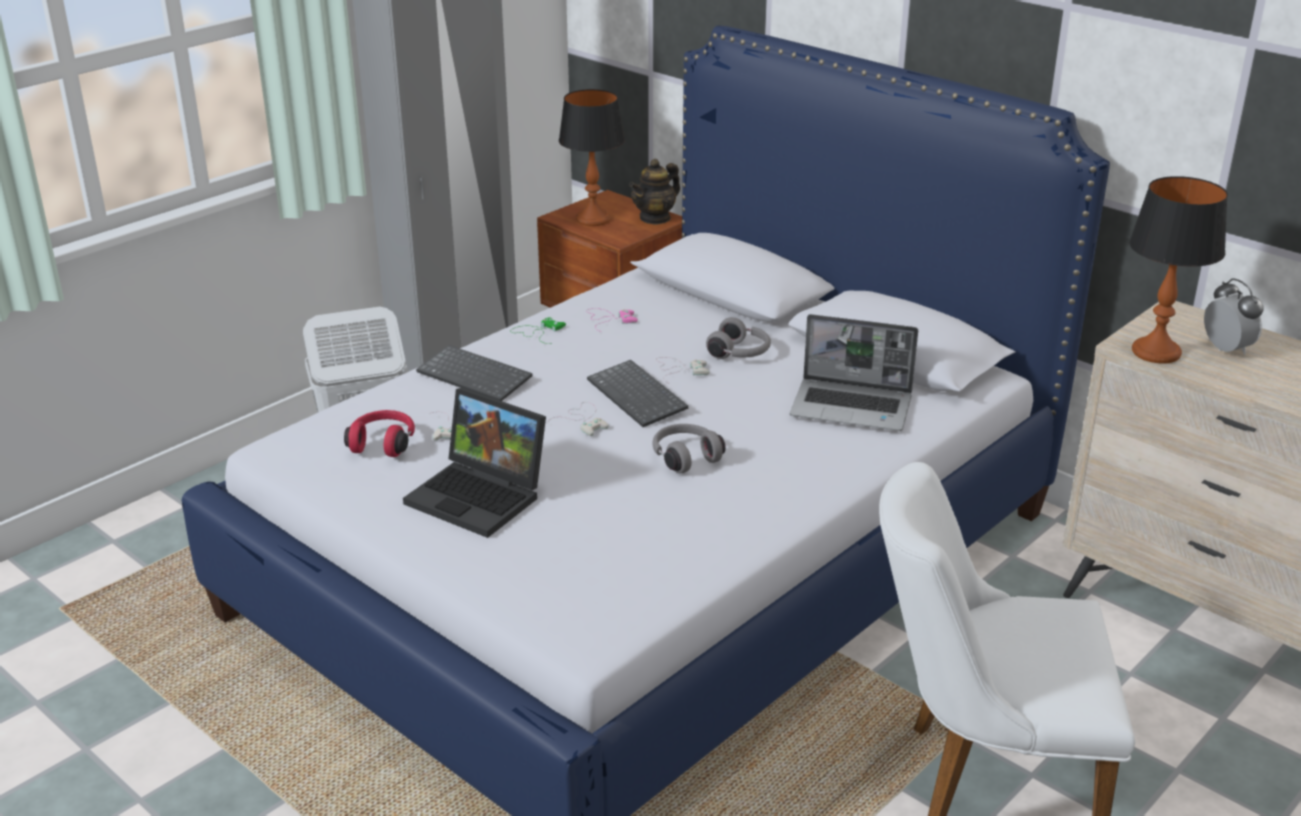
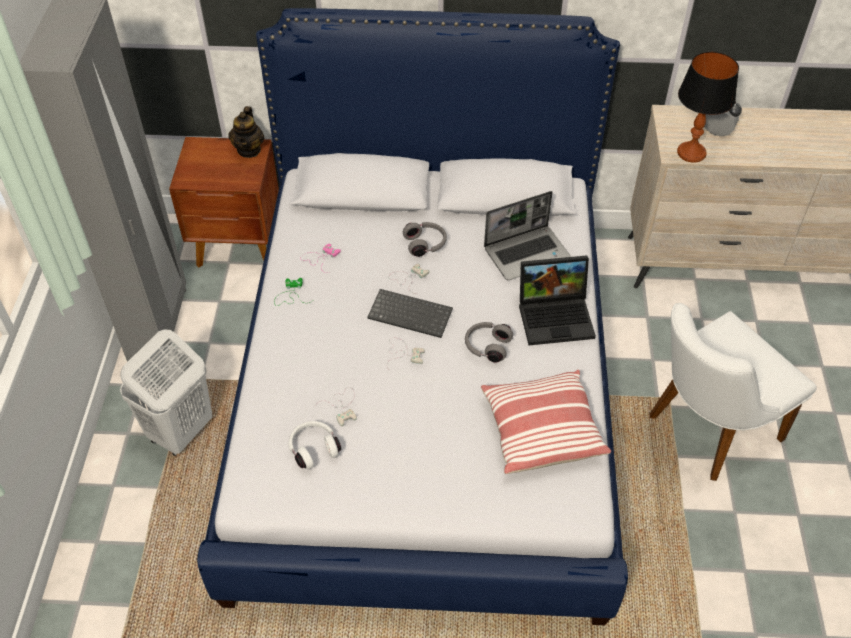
camera: 40 degrees left, 20 degrees up
red headphones [344,410,415,457] -> white headphones [289,421,341,470]
laptop [403,388,546,538] -> laptop moved to [519,255,596,345]
keyboard [416,345,533,401] -> none
table lamp [559,89,625,226] -> none
none -> pillow [481,370,611,474]

